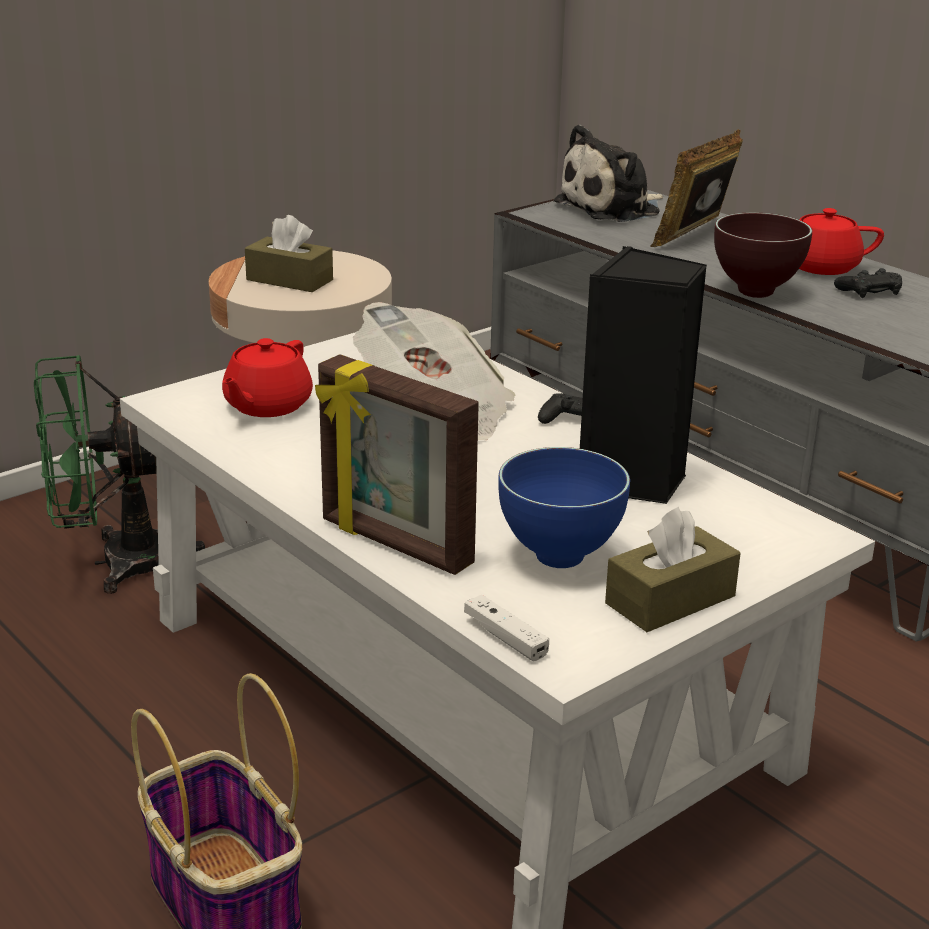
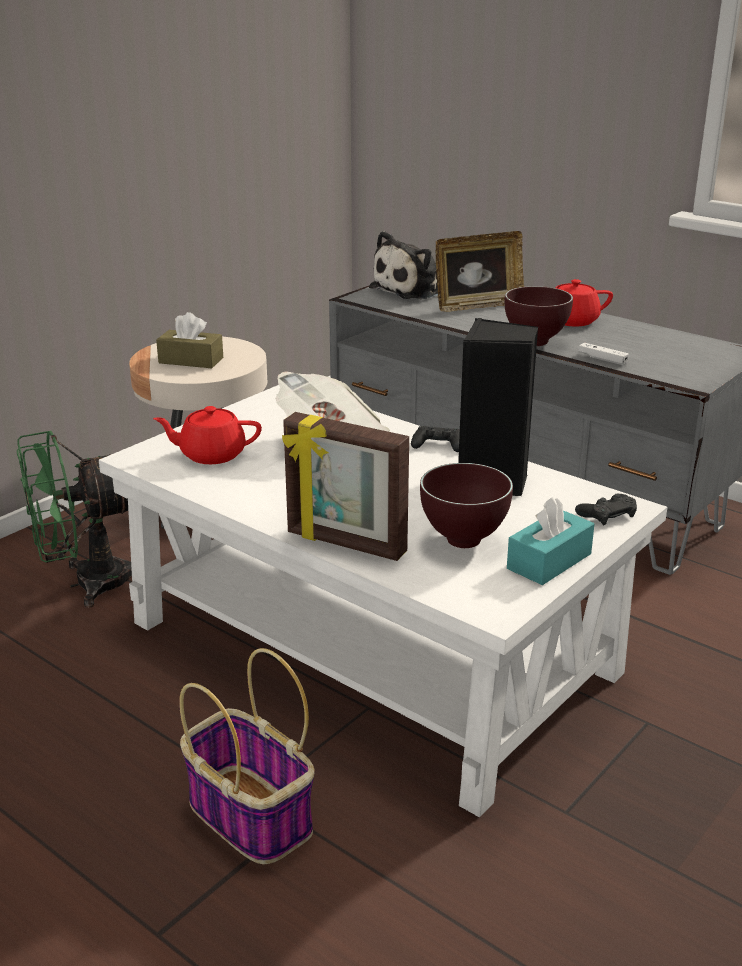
camera: 10 degrees left, 0 degrees up
red teapot [222,338,313,417] -> red teapot turned 75 degrees clockwise [153,406,262,464]
white game controller [464,595,549,661] -> white game controller moved to [578,343,629,365]
blue bowl [498,447,630,568] -> brown bowl [420,463,513,548]
brown tissue box [605,507,741,632] -> turquoise tissue box [507,496,594,585]
picture frame [650,129,743,247] -> picture frame turned 135 degrees counterclockwise [436,231,524,312]
black game controller [834,268,902,298] -> black game controller moved to [575,493,637,526]

